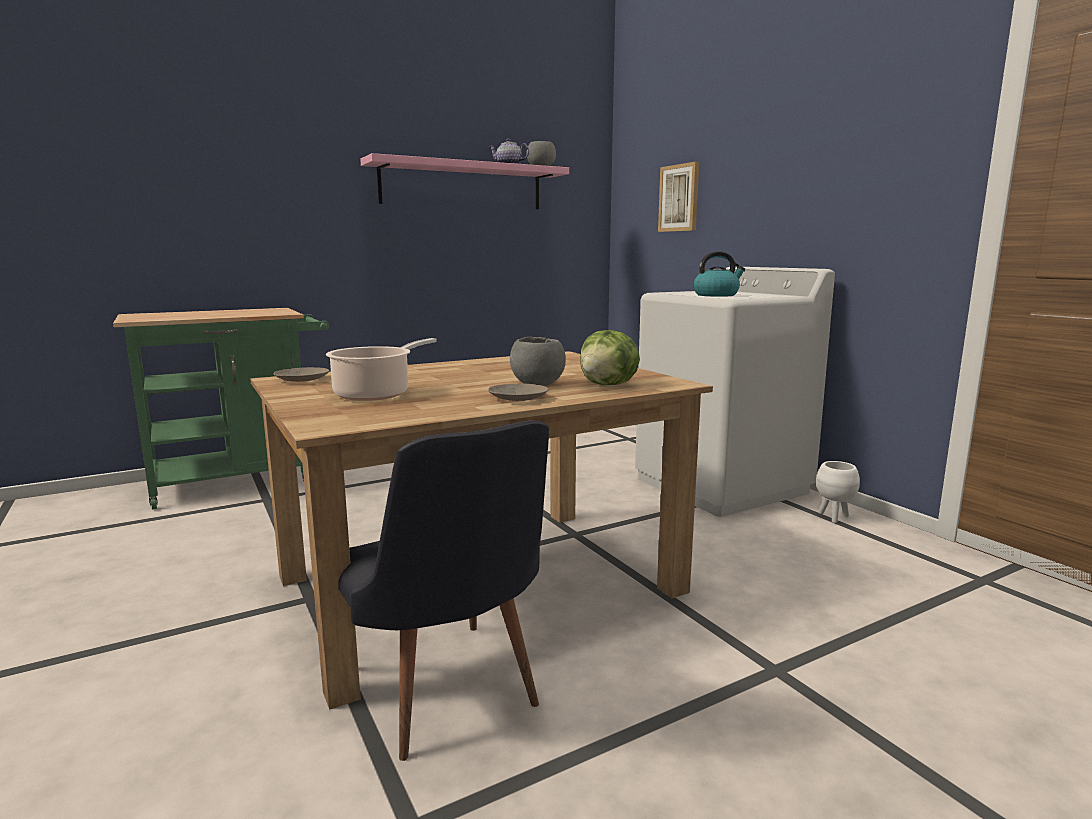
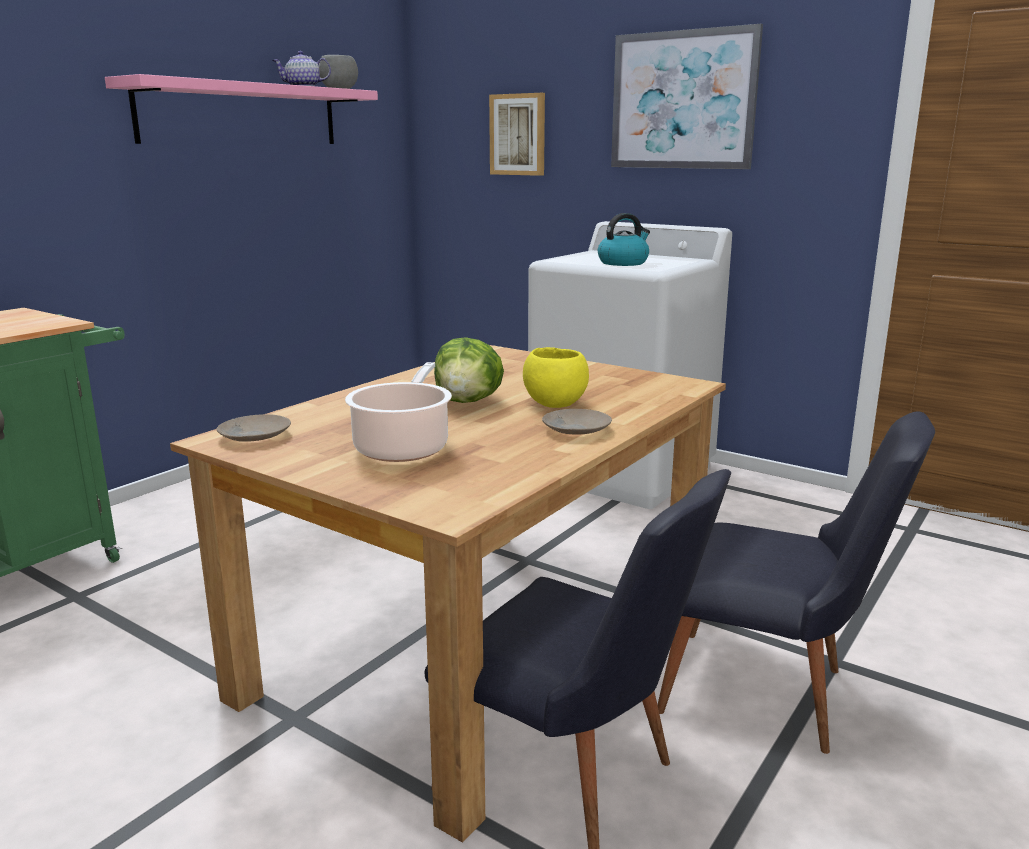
camera: 25 degrees left, 5 degrees up
grey bowl [510,337,566,386] -> yellow bowl [523,347,589,408]
lettuce [580,330,640,385] -> lettuce moved to [434,337,504,403]
white planter [816,461,860,523] -> none
none -> picture [611,24,763,169]
none -> black chair [658,411,935,754]

